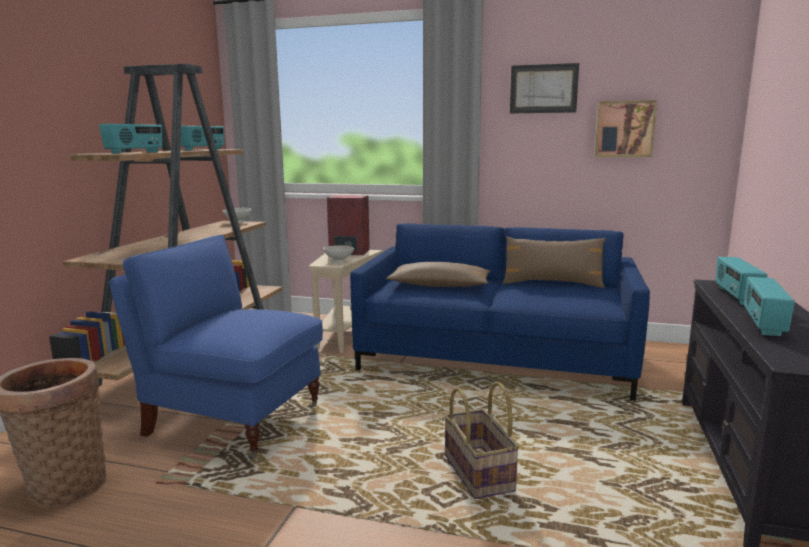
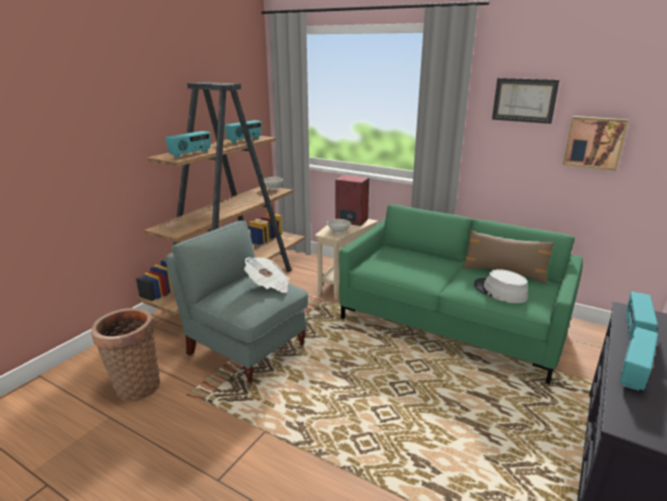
camera: 15 degrees right, 10 degrees up
blue armchair [109,235,323,459] -> grey armchair [165,221,308,387]
blue sofa [350,223,650,400] -> green sofa [339,205,583,384]
brown pillow [386,262,491,287] -> none
basket [444,382,519,499] -> none
none -> newspaper [244,257,290,293]
none -> grey hat [474,269,528,303]

